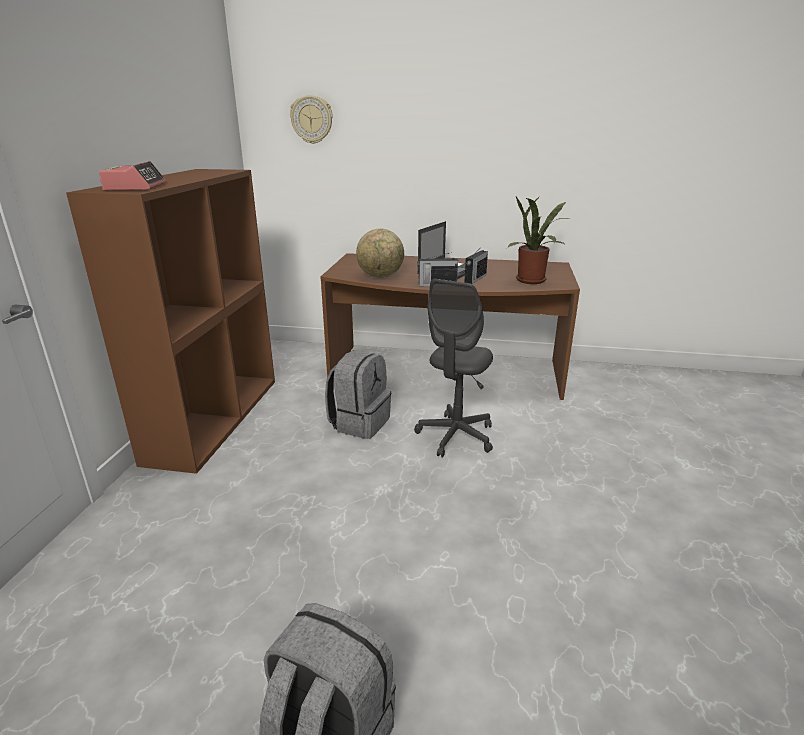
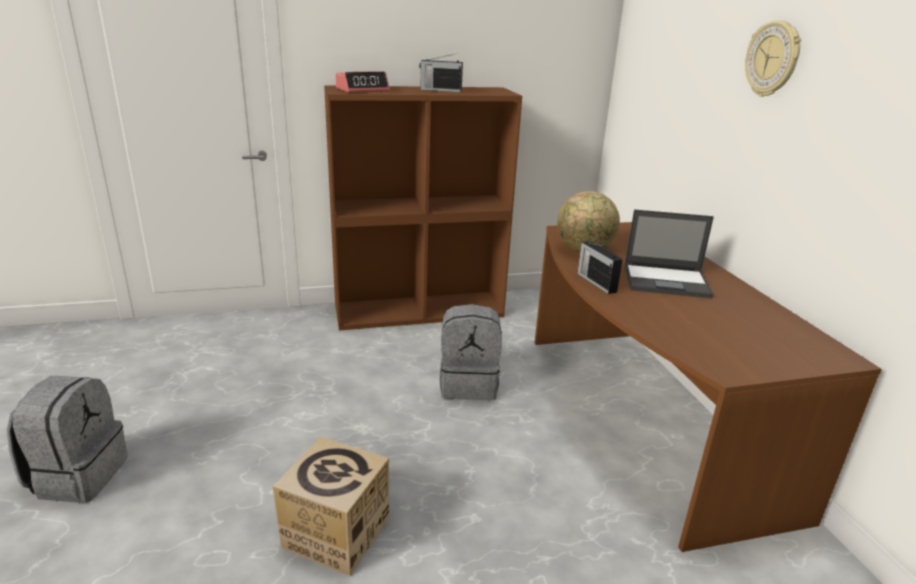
camera: 65 degrees right, 0 degrees up
wall clock [290,95,333,144] -> wall clock moved to [745,20,801,97]
grey office chair [414,279,493,458] -> none
radio [464,245,488,284] -> radio moved to [419,54,463,92]
potted plant [507,195,571,284] -> none
none -> cardboard box [272,437,389,576]

